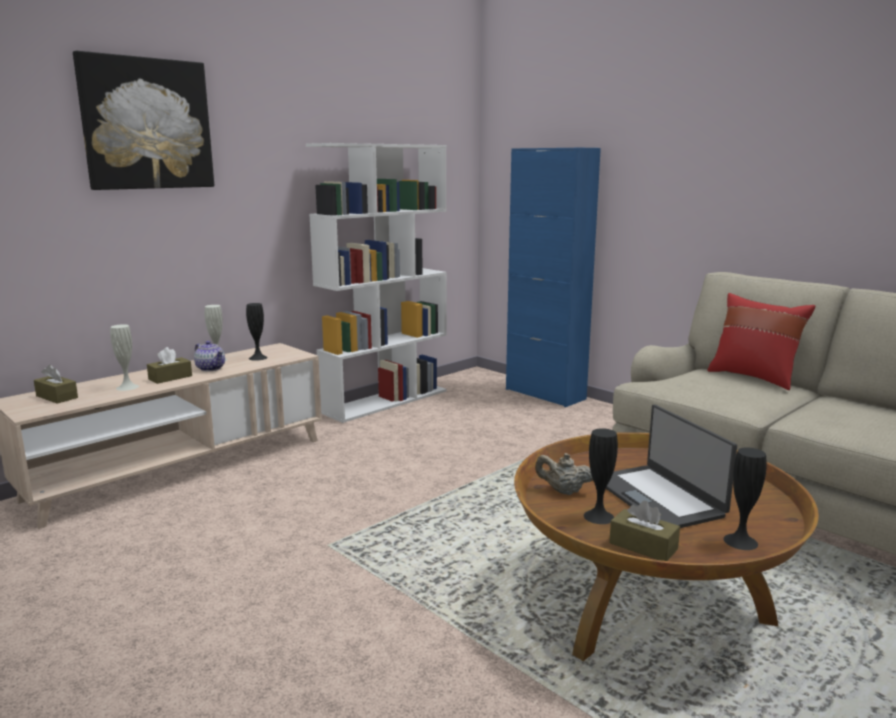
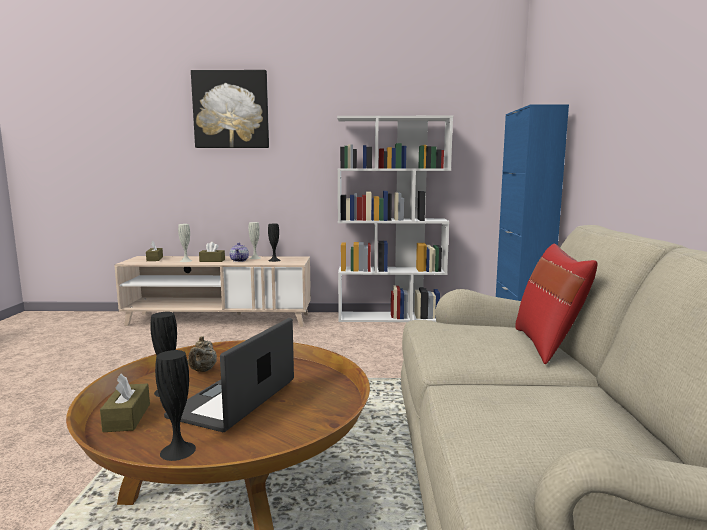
camera: 45 degrees right, 5 degrees down
beige teapot [535,453,593,495] -> beige teapot turned 150 degrees counterclockwise [187,336,217,372]

